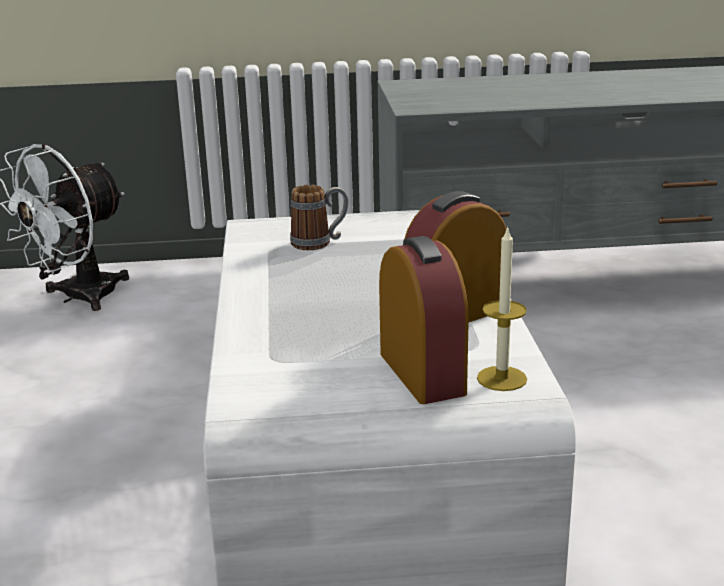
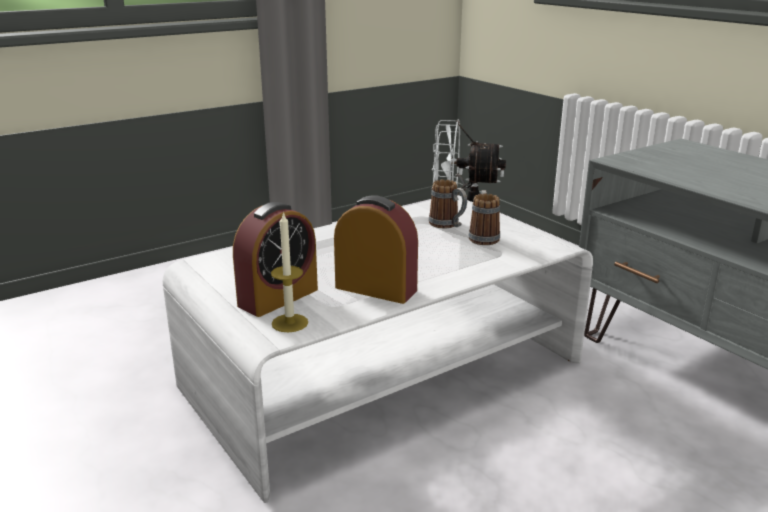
camera: 60 degrees right, 0 degrees up
none -> mug [469,190,500,245]

